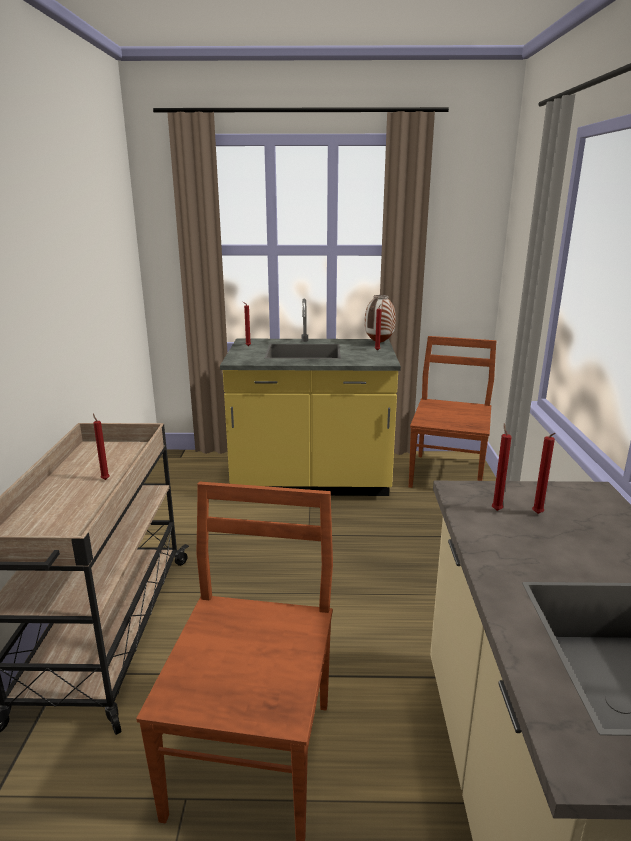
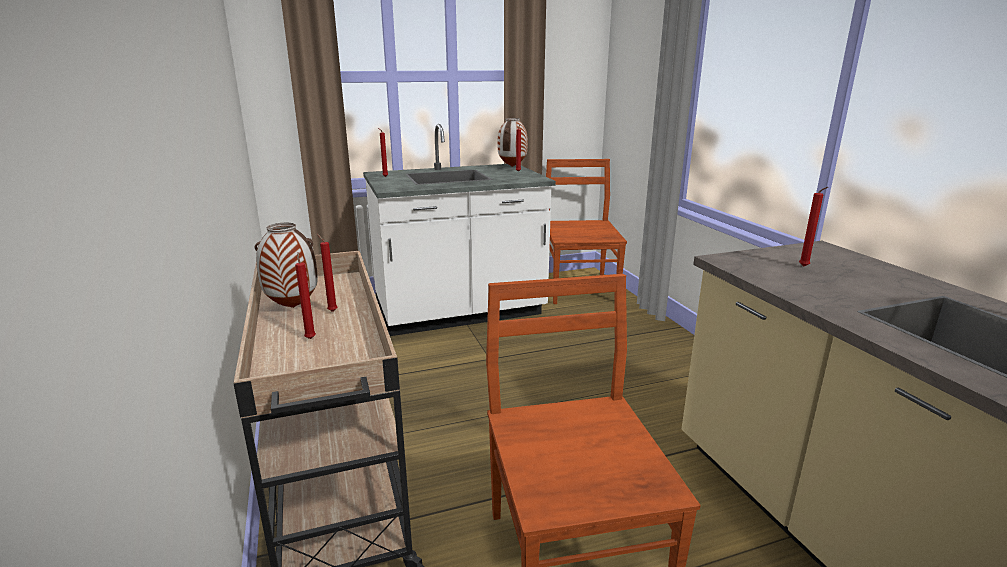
camera: 20 degrees left, 0 degrees up
yellow counter [220,299,401,496] -> white counter [363,124,556,336]
red candle [492,423,512,511] -> red candle moved to [295,252,316,339]
none -> vase [255,223,318,308]

